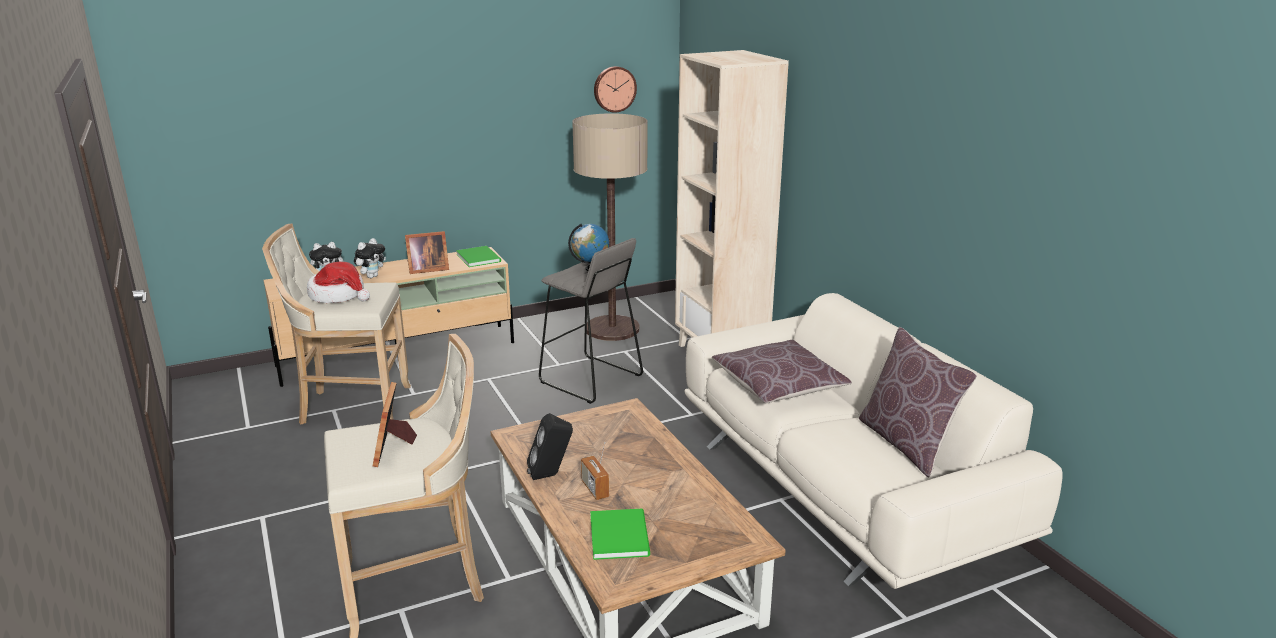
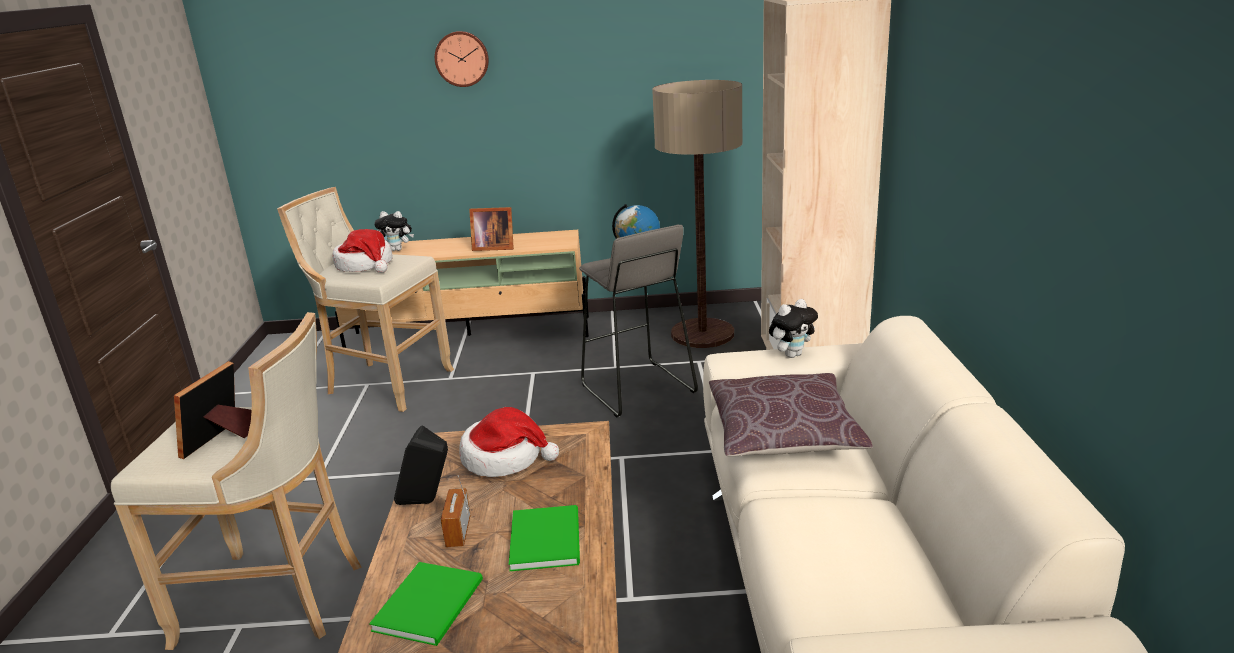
camera: 25 degrees right, 0 degrees up
plush toy [354,238,386,278] -> plush toy moved to [769,299,818,358]
green book [456,246,501,267] -> green book moved to [509,505,580,571]
wall clock [594,66,637,113] -> wall clock moved to [435,31,489,87]
brown pillow [859,327,977,477] -> none
none -> hat [460,407,559,477]

